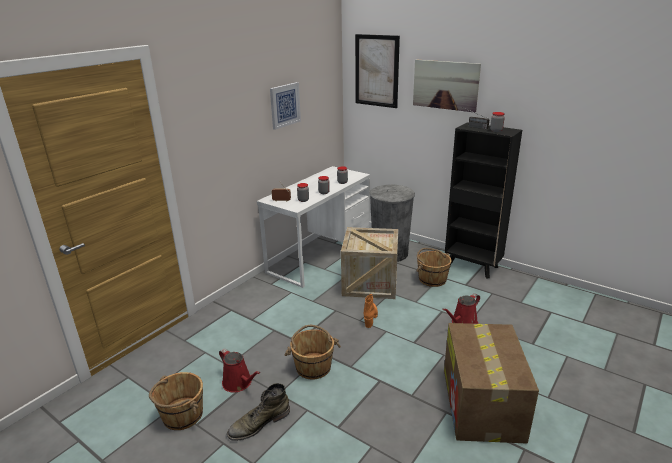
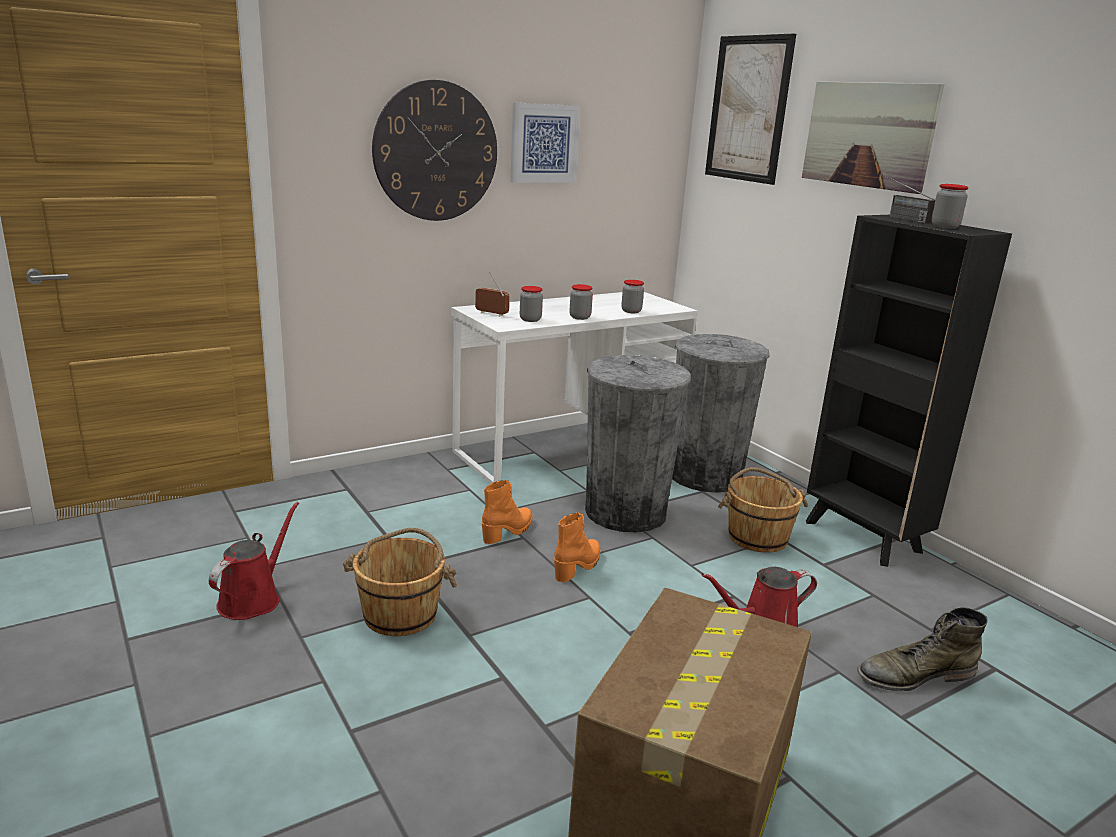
camera: 20 degrees right, 5 degrees down
brown bucket [149,372,203,430] -> none
red watering can [219,348,260,393] -> red watering can turned 135 degrees counterclockwise [209,502,299,620]
green boot [227,383,290,441] -> green boot moved to [857,607,988,691]
crate [341,227,398,299] -> grey trash can [585,355,691,533]
none -> wall clock [372,80,497,221]
none -> orange boot [482,480,533,544]

